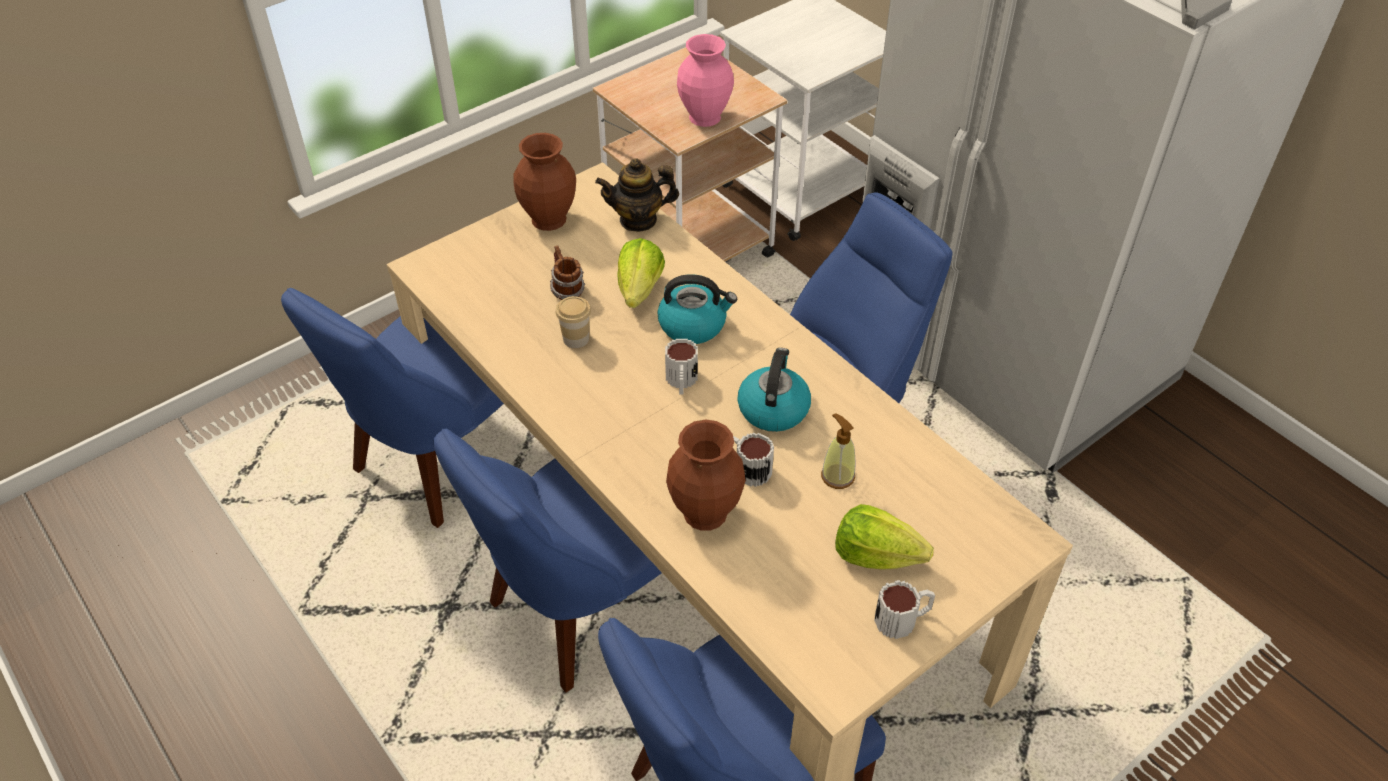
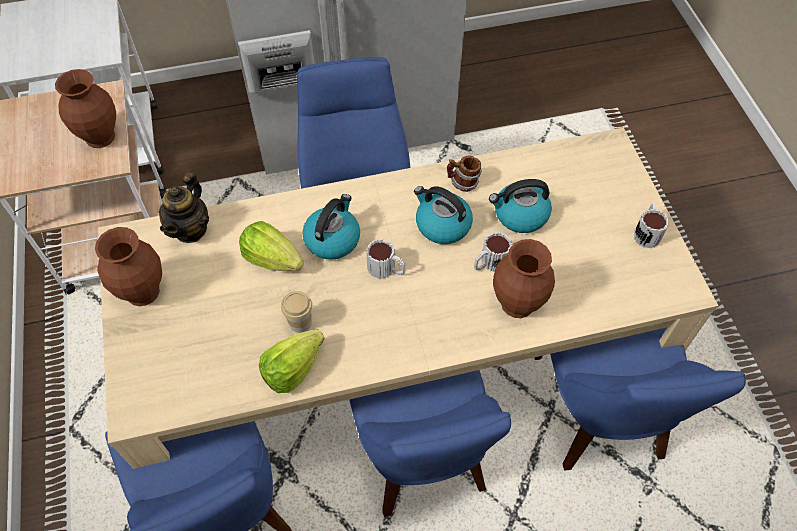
camera: 65 degrees left, 10 degrees up
mug [550,245,585,300] -> mug moved to [447,156,482,192]
pink vase [677,34,734,127] -> brown vase [55,69,116,148]
soap dispenser [821,413,855,489] -> kettle [489,179,552,233]
lettuce [835,504,934,570] -> lettuce moved to [259,329,325,393]

